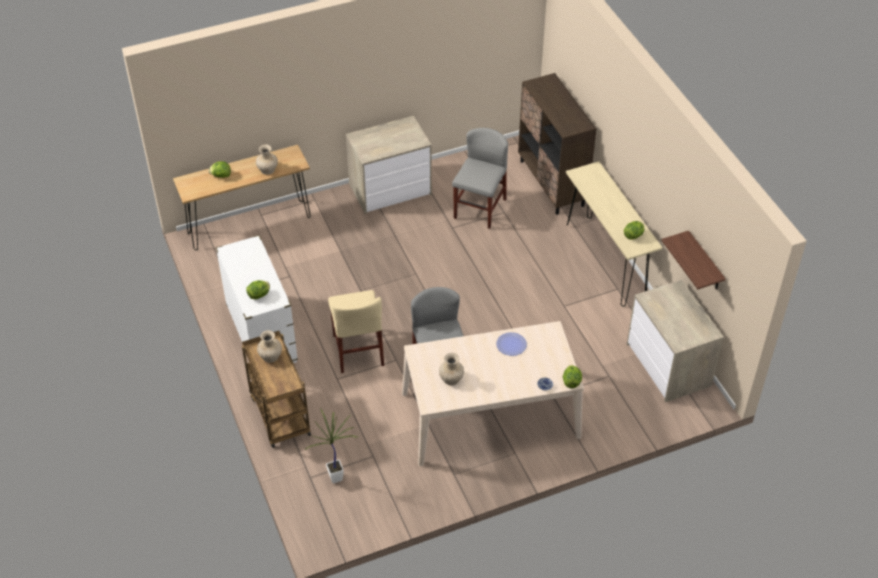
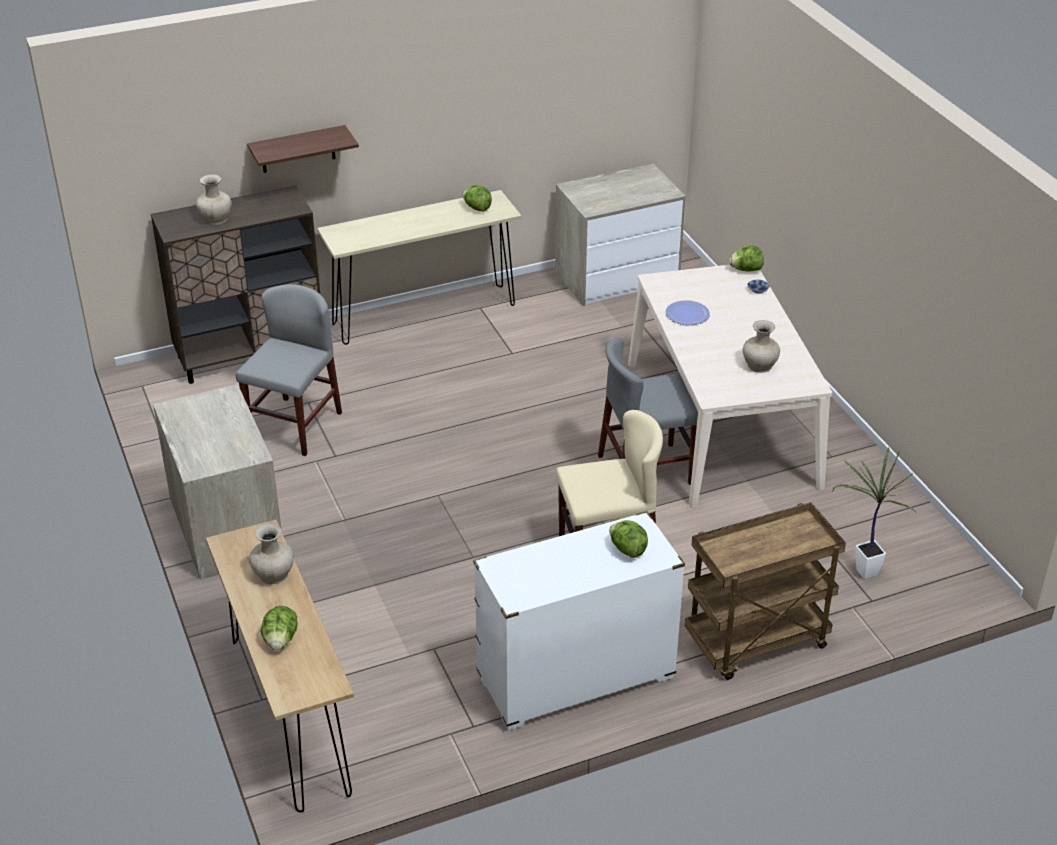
camera: 90 degrees left, 10 degrees down
beige vase [257,330,282,363] -> beige vase moved to [196,174,232,225]
grey chair [452,128,508,229] -> grey chair turned 90 degrees clockwise [236,284,342,456]
shelf [661,231,726,290] -> shelf moved to [247,125,359,173]

